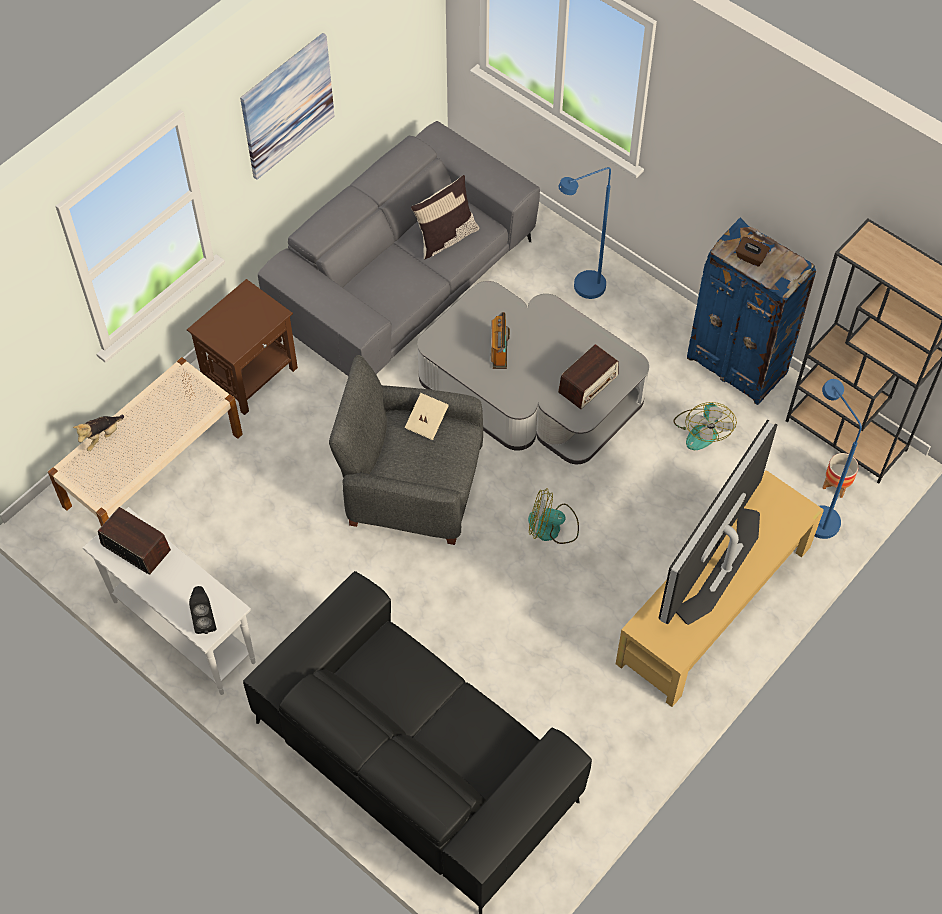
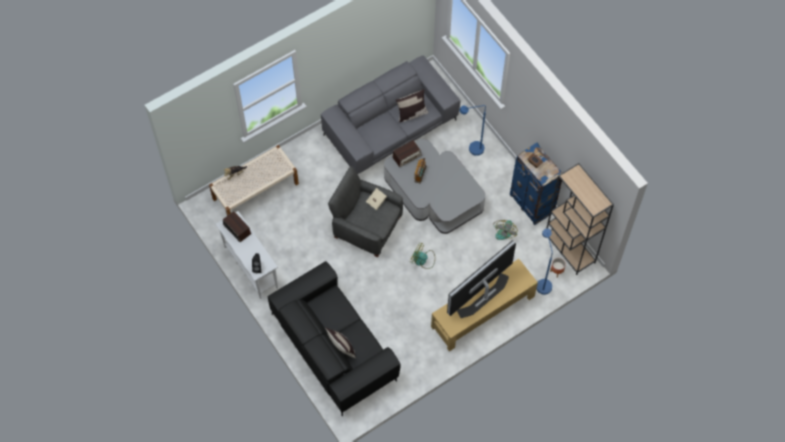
camera: 15 degrees right, 5 degrees up
brown side table [187,279,298,415] -> none
picture [240,33,335,180] -> none
radio [558,344,619,409] -> radio moved to [392,140,421,167]
none -> pillow [325,328,356,358]

